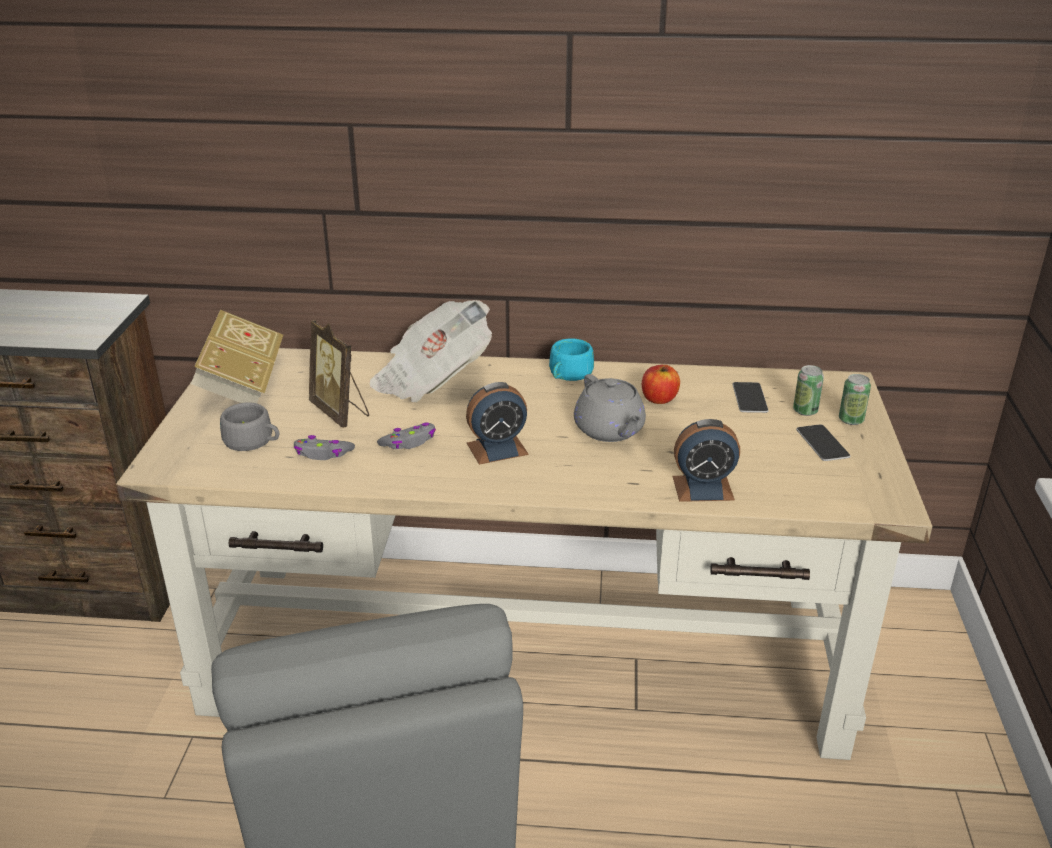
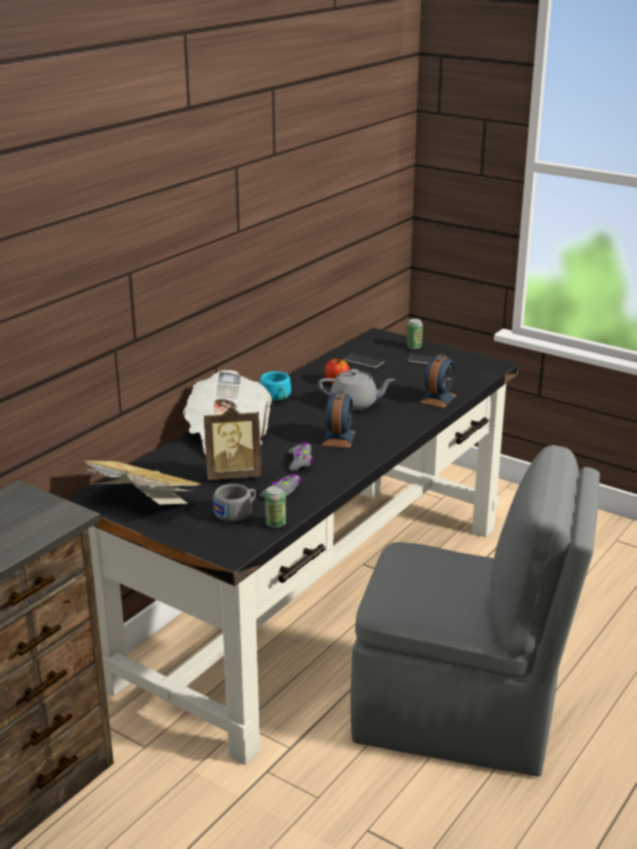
camera: 60 degrees left, 5 degrees down
beige desk [116,348,933,760] -> black desk [66,327,519,765]
can [793,365,824,416] -> can moved to [265,486,286,528]

